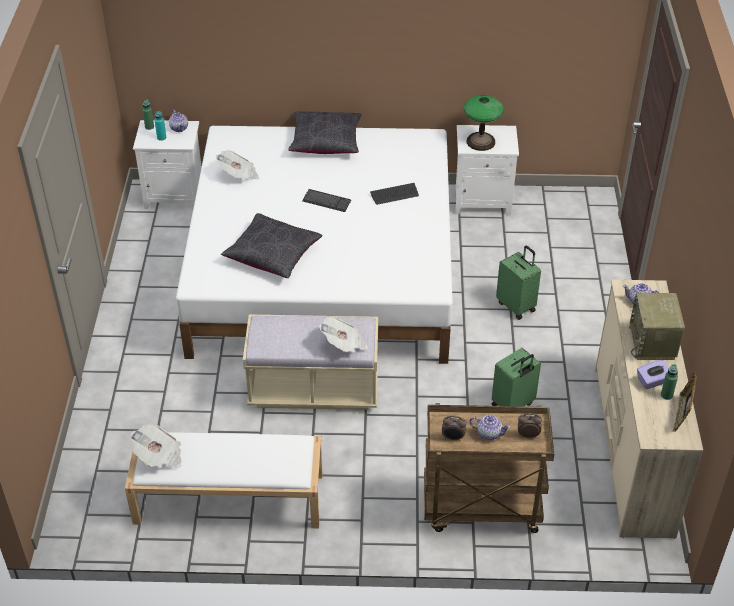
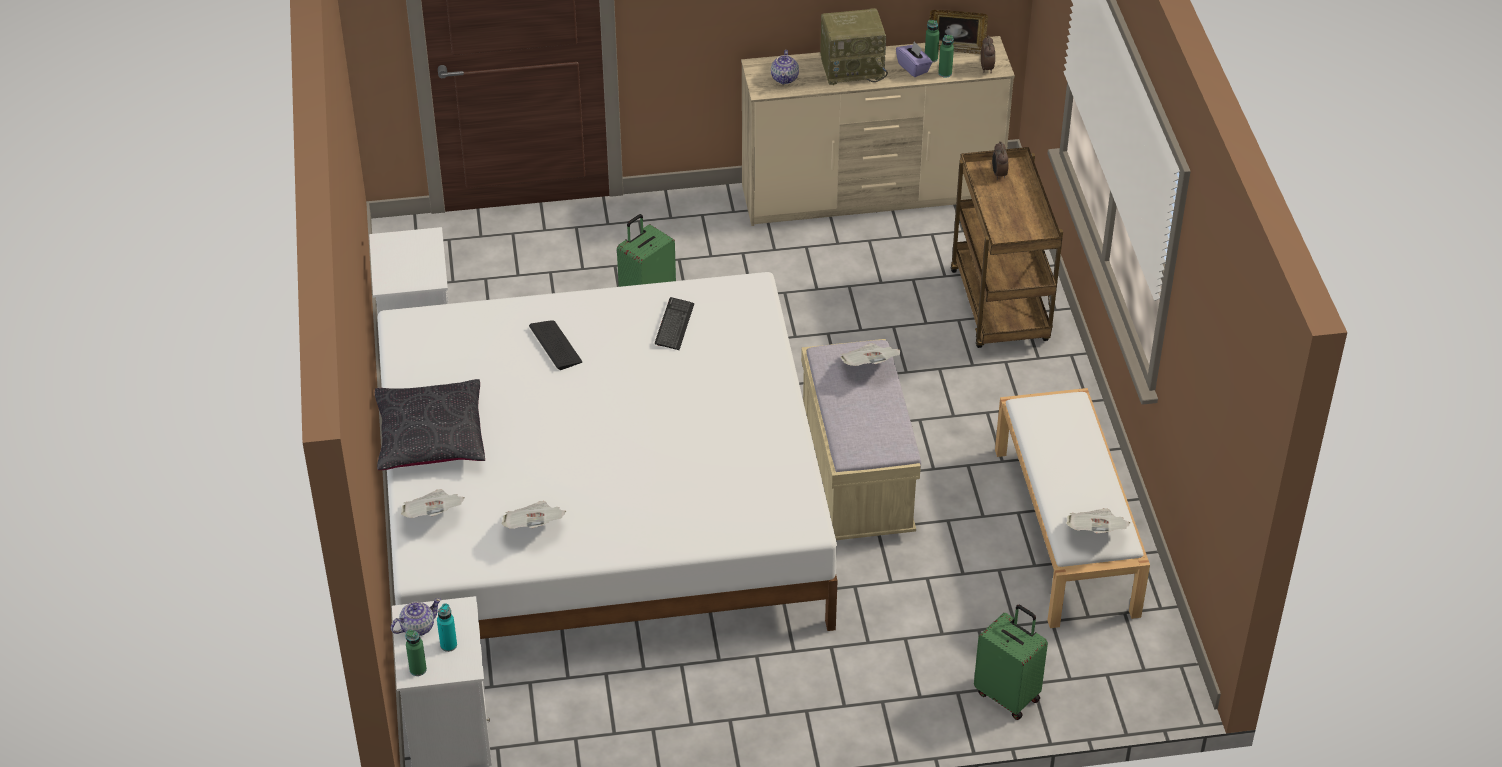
camera: 100 degrees left, 0 degrees up
black pillow [221,213,323,278] -> none
keyboard [302,189,351,212] -> keyboard moved to [655,297,694,350]
alarm clock [442,416,467,441] -> alarm clock moved to [981,36,995,73]
table lamp [464,95,504,151] -> none
teapot [469,415,511,440] -> none
green suitcase [492,348,541,407] -> green suitcase moved to [974,605,1048,720]
none -> newspaper [401,489,465,518]
none -> green bottle [938,35,954,78]

